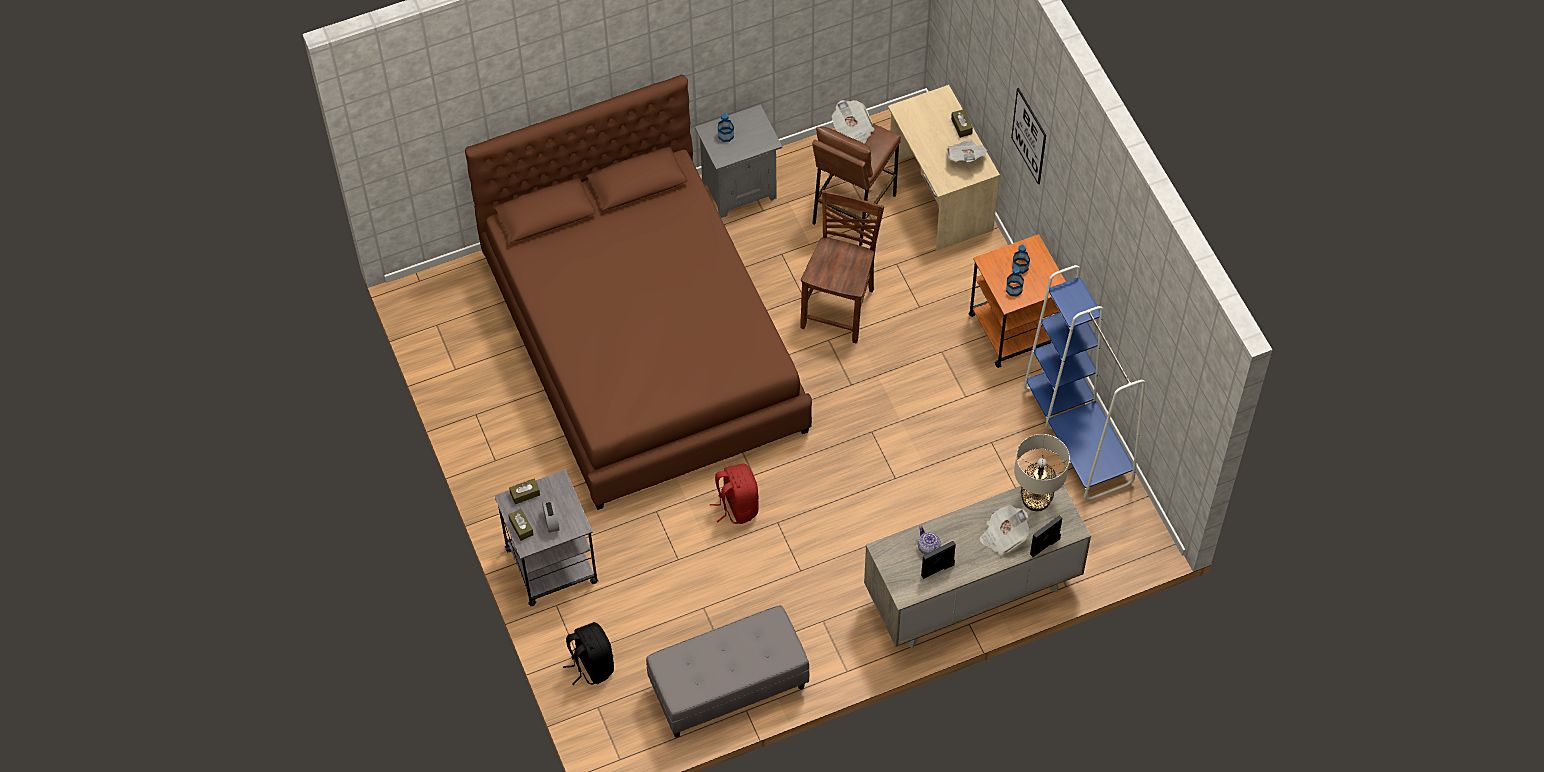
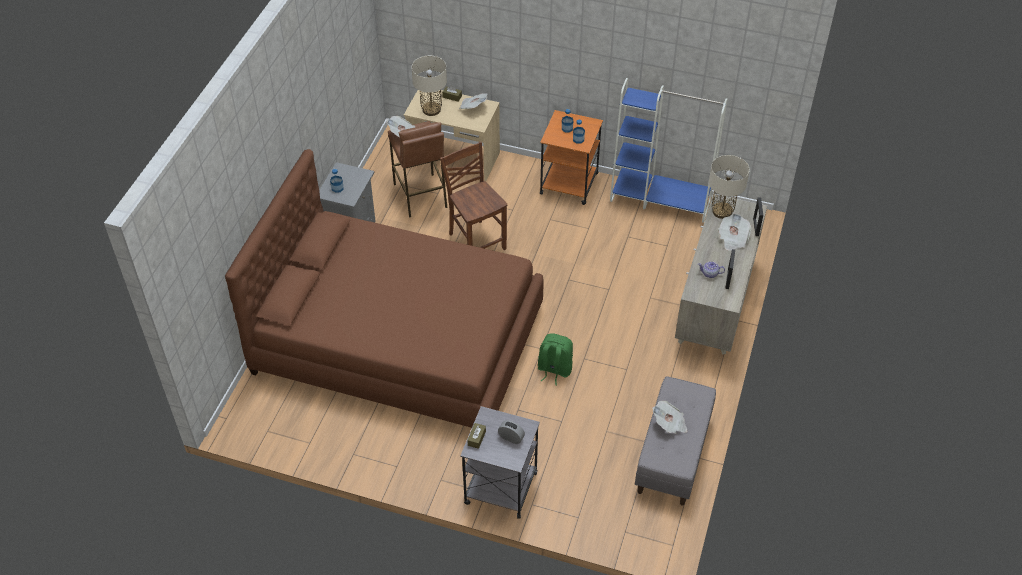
camera: 50 degrees left, 10 degrees down
brown tissue box [508,509,534,541] -> none
black backpack [563,622,614,685] -> none
red backpack [710,463,759,524] -> green backpack [538,333,573,386]
picture [1011,88,1046,184] -> none
none -> table lamp [412,56,447,116]
none -> newspaper [653,401,687,434]

